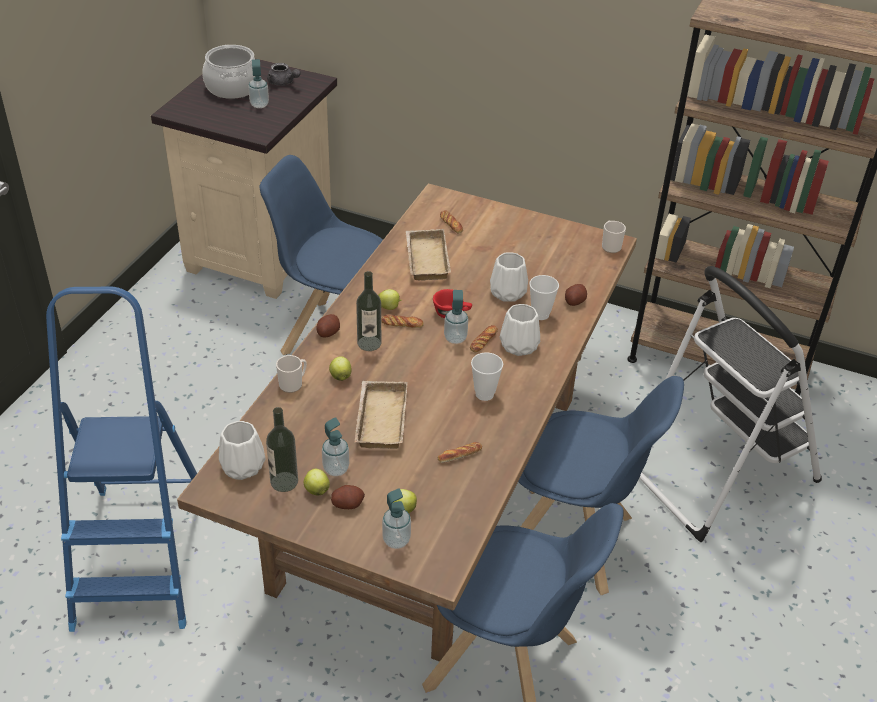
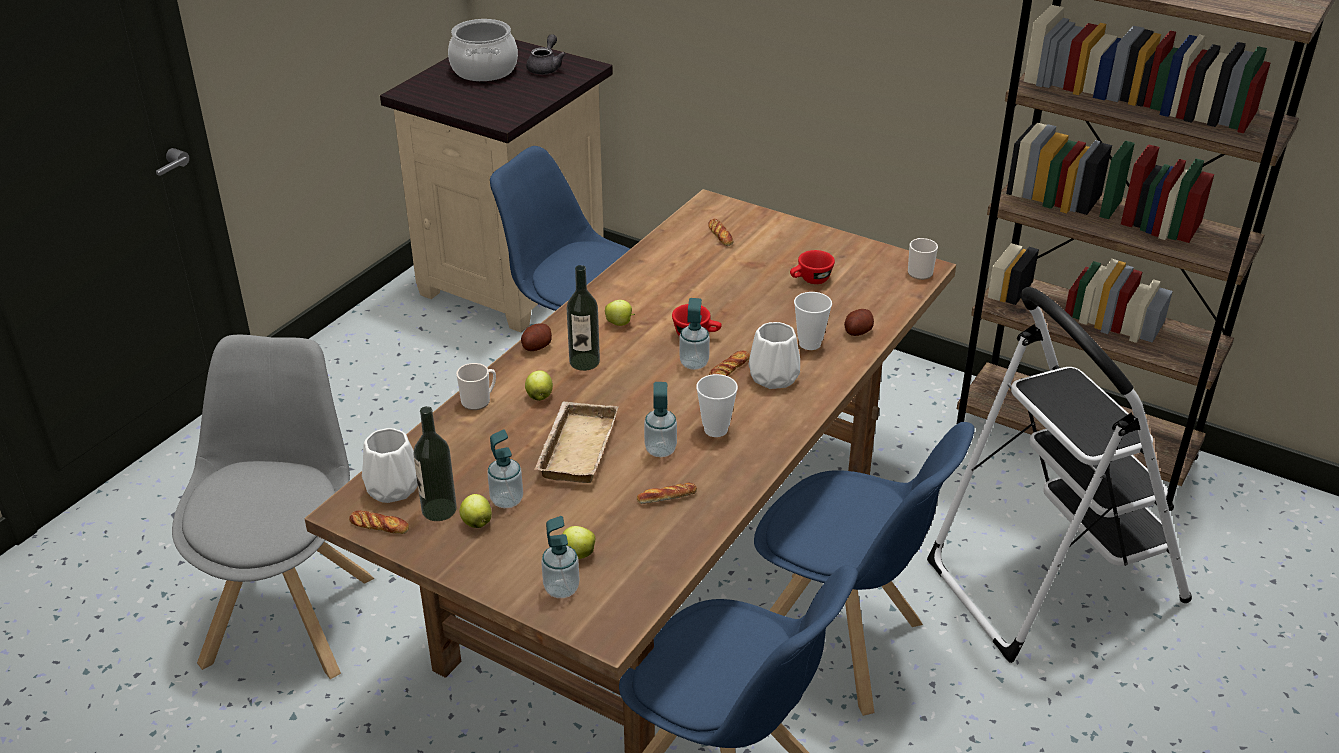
camera: 10 degrees right, 5 degrees down
blue step ladder [46,287,197,632] -> grey chair [172,335,374,679]
soap dispenser [248,59,269,108] -> soap dispenser moved to [644,382,677,457]
grey teapot [267,63,301,86] -> grey teapot turned 120 degrees counterclockwise [526,34,566,74]
potato [331,485,365,509] -> none
bread [381,315,424,328] -> bread moved to [349,510,409,534]
beige tray [405,229,451,281] -> none
white vase [490,252,528,302] -> none
none -> red cup [790,250,835,284]

